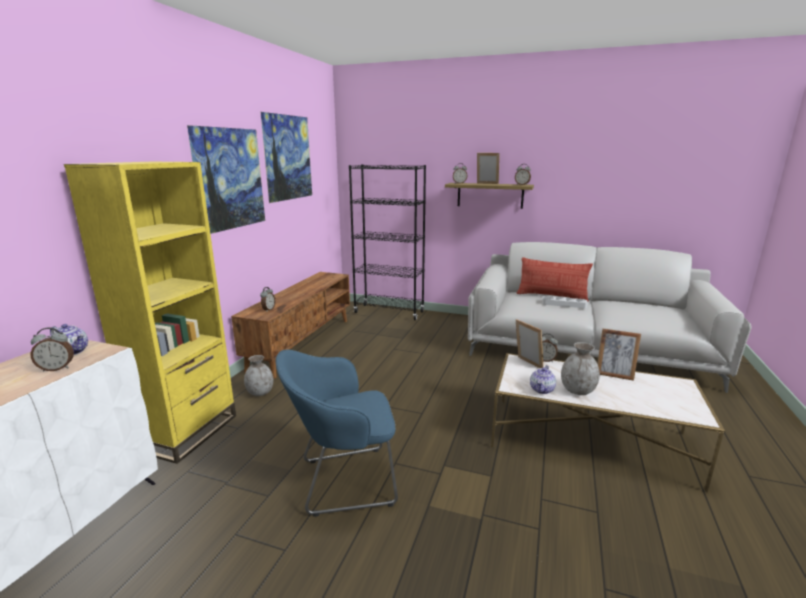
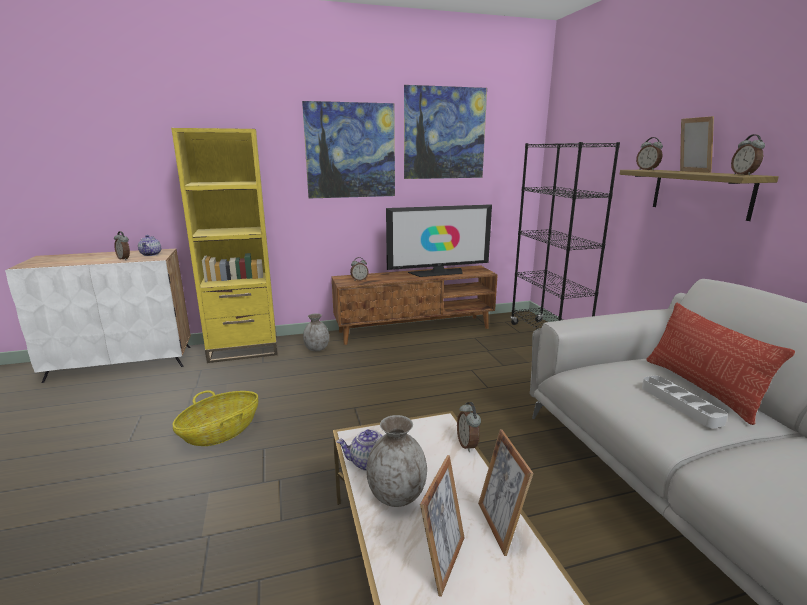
camera: 55 degrees right, 0 degrees up
blue armchair [276,350,398,517] -> basket [173,390,258,446]
picture frame [516,319,544,368] -> picture frame moved to [420,455,464,597]
none -> television [386,204,492,277]

